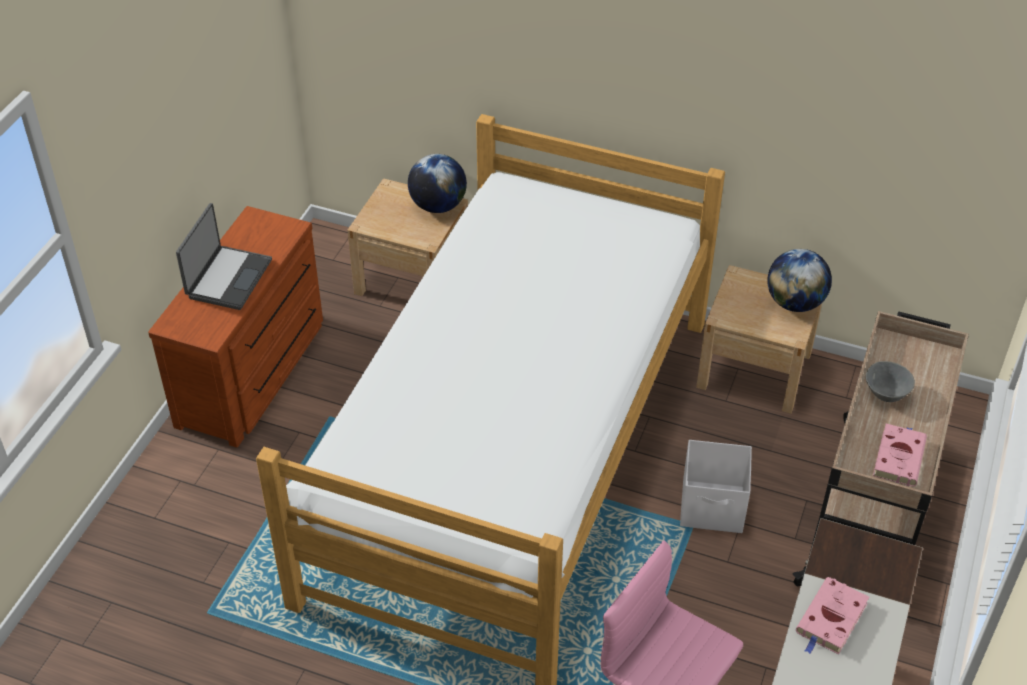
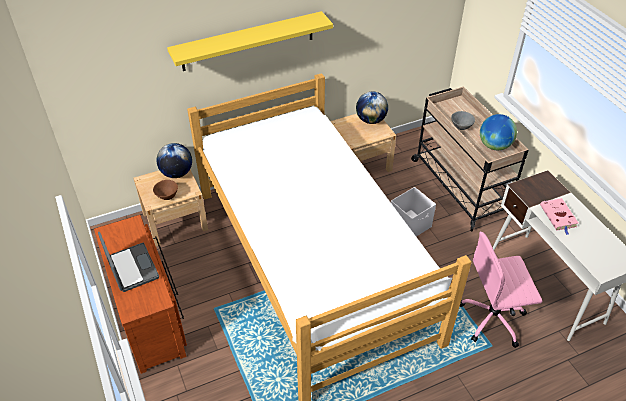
camera: 45 degrees left, 0 degrees up
pink book [873,423,927,487] -> globe [480,114,517,150]
none -> brown bowl [153,180,178,200]
none -> yellow shelf [167,11,333,71]

